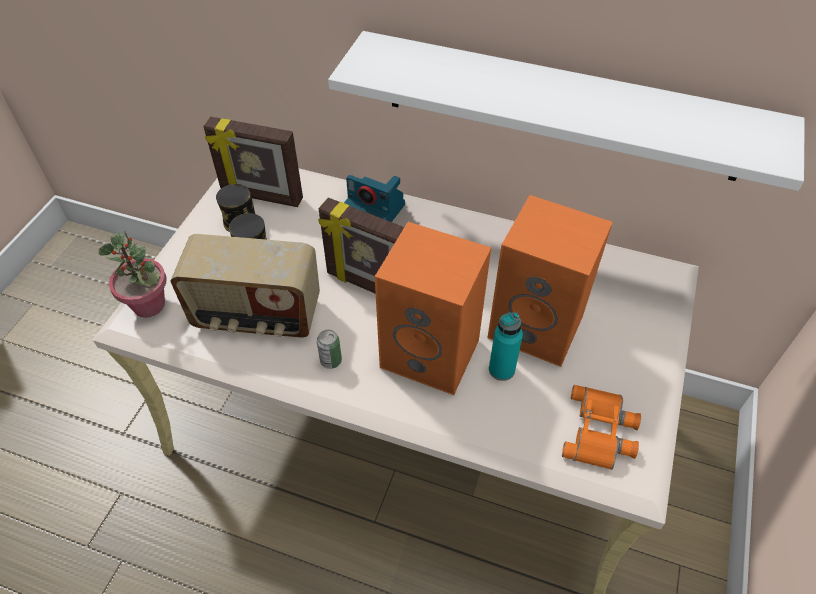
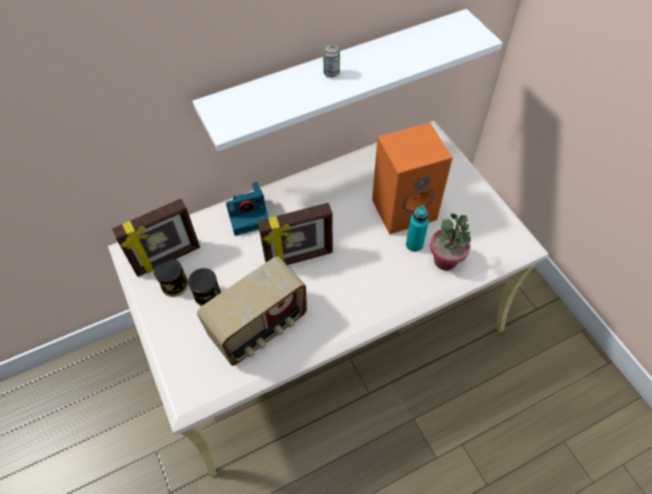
camera: 45 degrees left, 5 degrees up
potted plant [99,230,167,318] -> potted plant moved to [430,214,471,271]
can [317,330,342,369] -> can moved to [323,44,340,78]
orange speaker [375,222,491,395] -> none
orange binoculars [562,385,641,470] -> none

